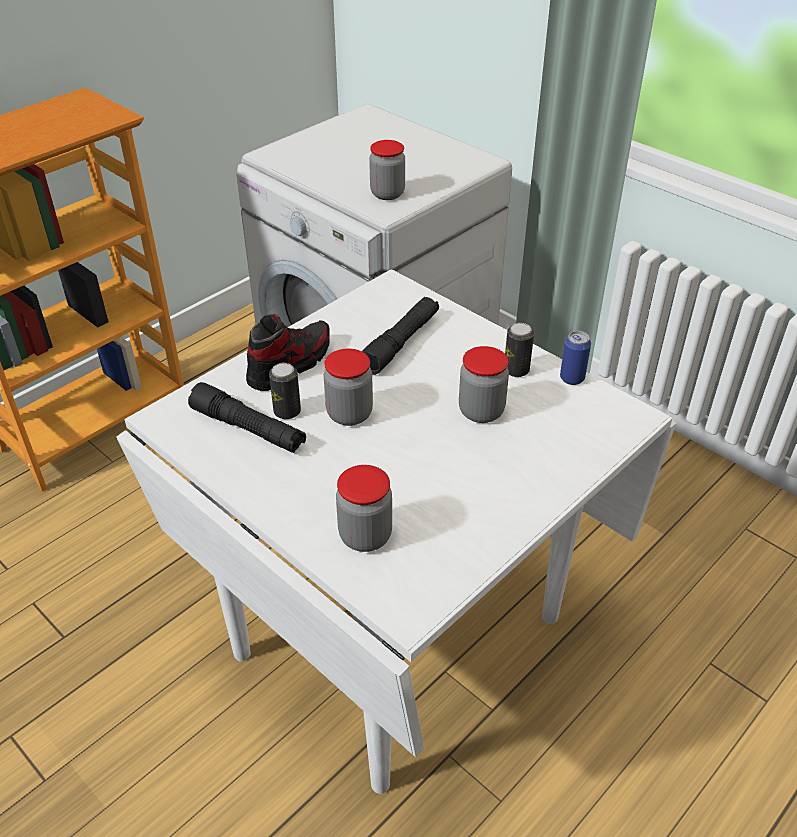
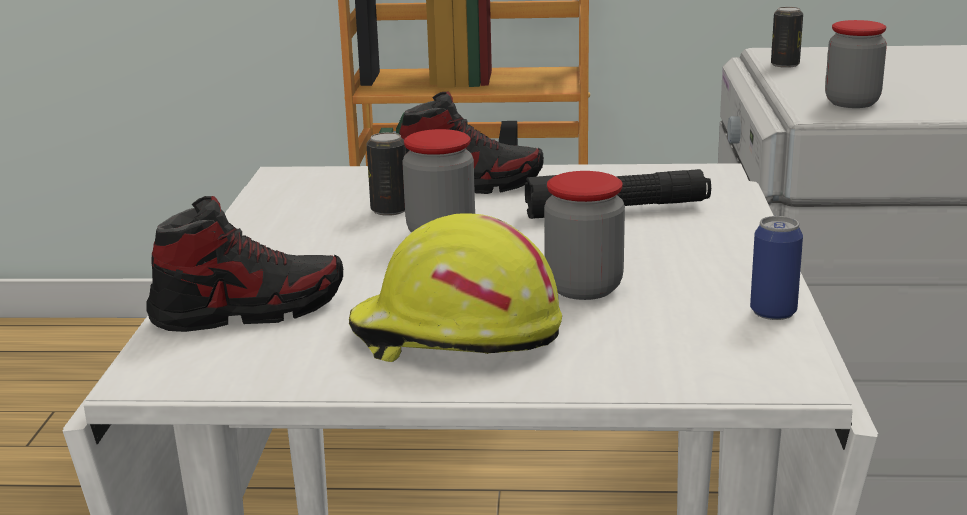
camera: 50 degrees right, 20 degrees down
black flashlight [188,382,306,453] -> none
jar [336,465,392,552] -> shoe [146,196,344,332]
can [505,323,534,377] -> can moved to [771,7,803,68]
none -> yellow hard hat [349,213,562,362]

